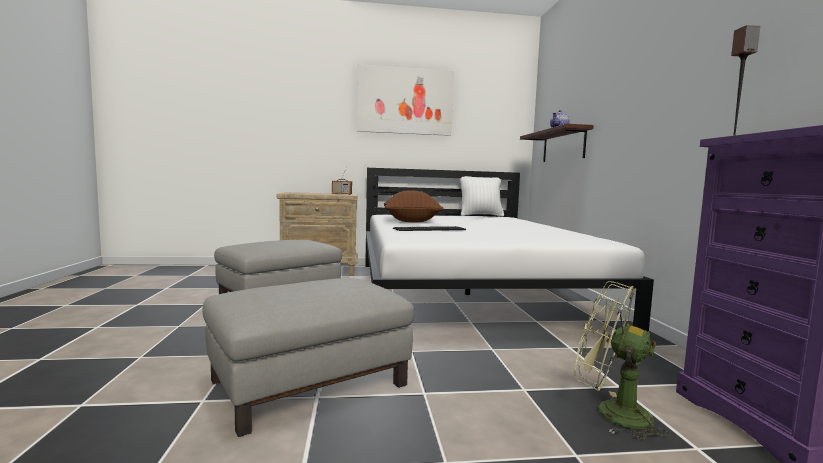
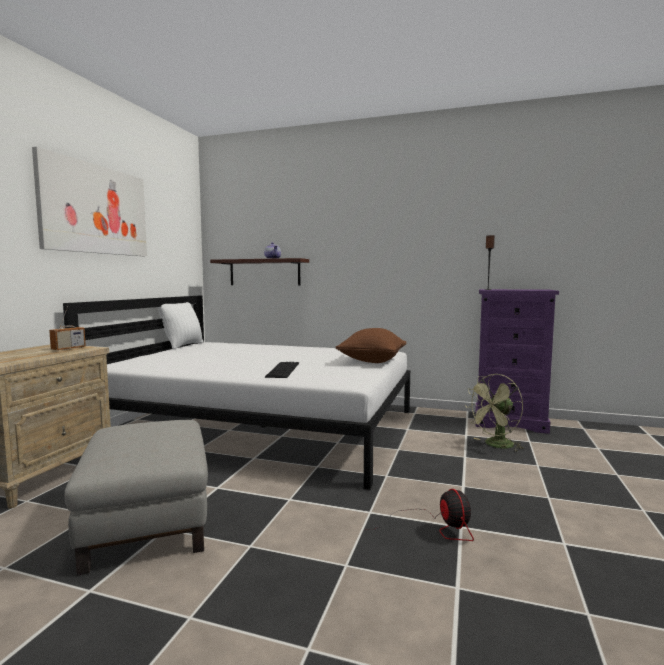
camera: 65 degrees left, 0 degrees up
grey ottoman [202,278,415,437] -> fan [366,489,474,541]
brown pillow [384,190,443,222] -> brown pillow moved to [335,328,406,363]

